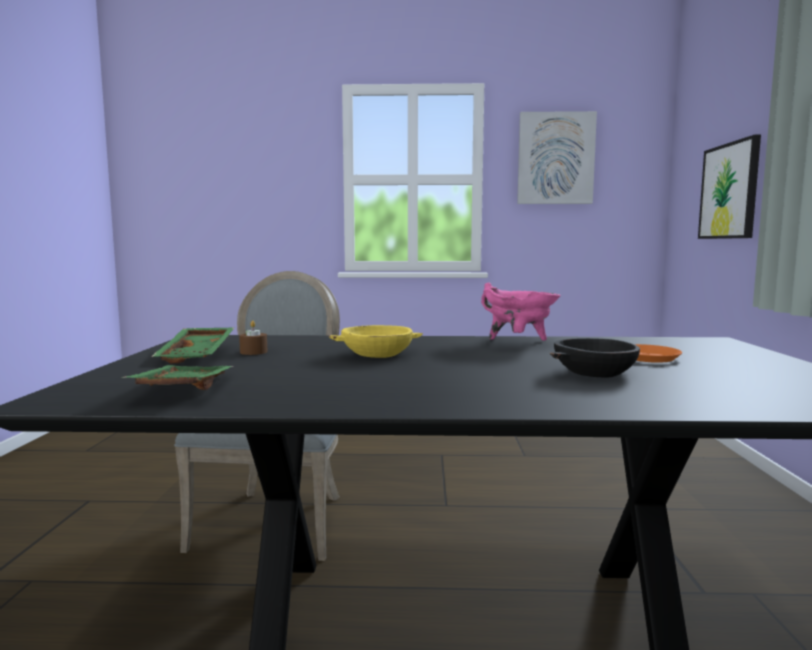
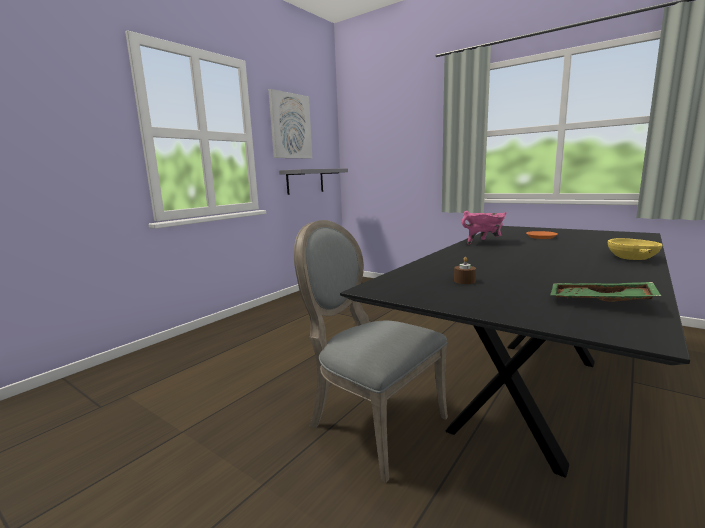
camera: 55 degrees left, 5 degrees up
green tray [151,327,235,363] -> none
yellow bowl [328,325,423,358] -> yellow bowl moved to [608,238,663,260]
black bowl [550,338,640,378] -> none
picture [698,135,761,239] -> none
none -> grey shelf [279,168,348,195]

